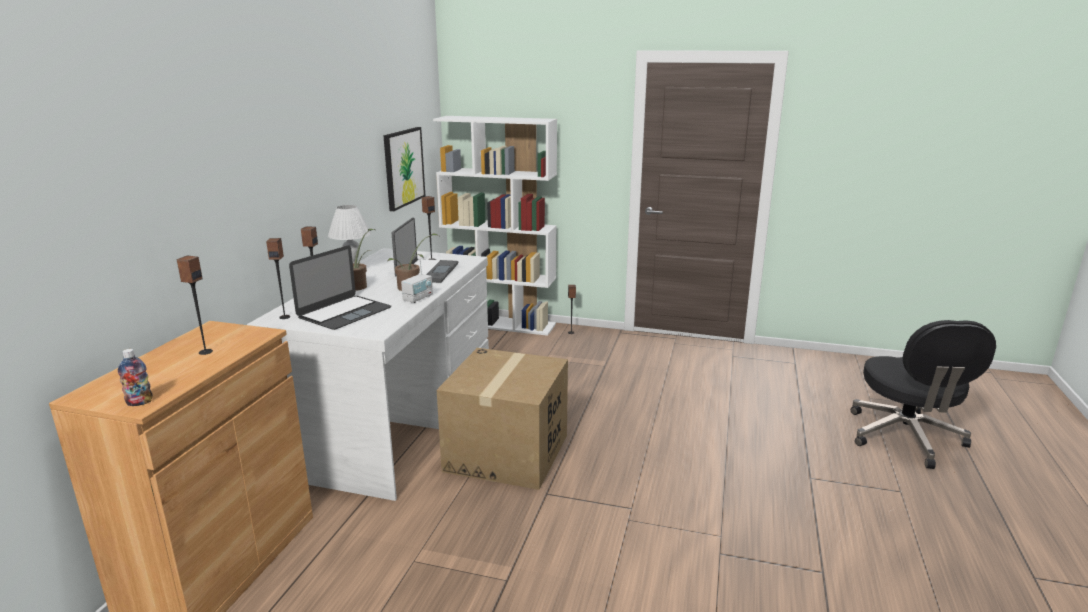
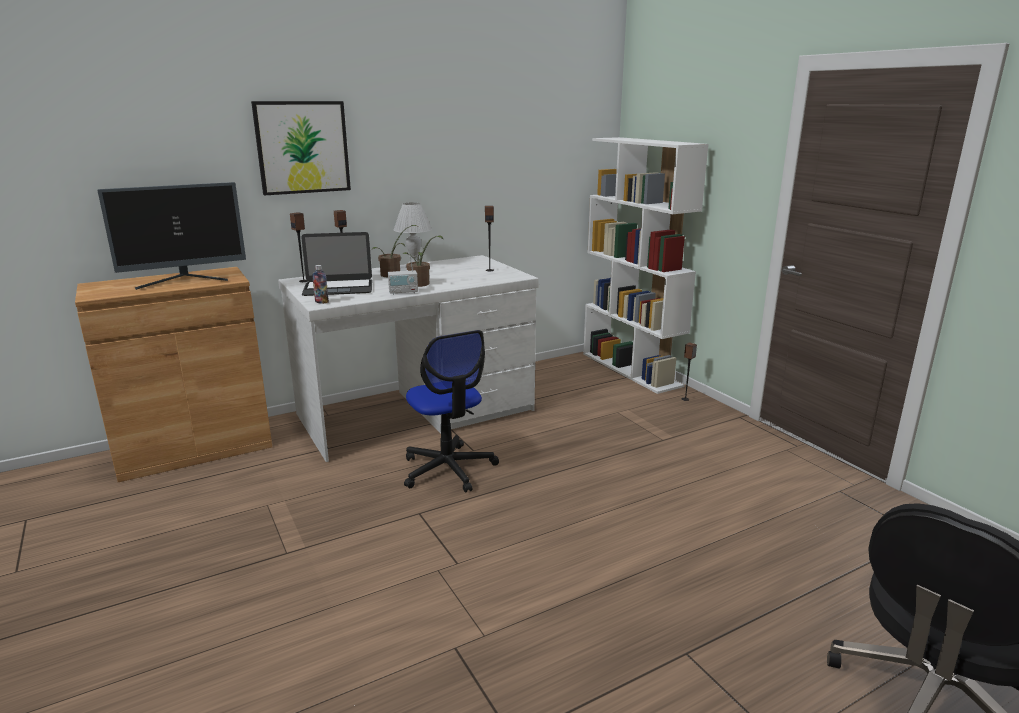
camera: 45 degrees right, 0 degrees up
bottle [118,349,153,406] -> bottle moved to [312,265,329,304]
speaker [177,256,213,355] -> monitor [97,182,246,290]
picture [383,127,426,211] -> picture moved to [251,101,351,196]
laptop [392,217,458,283] -> none
cardboard box [437,348,568,490] -> office chair [404,330,499,493]

